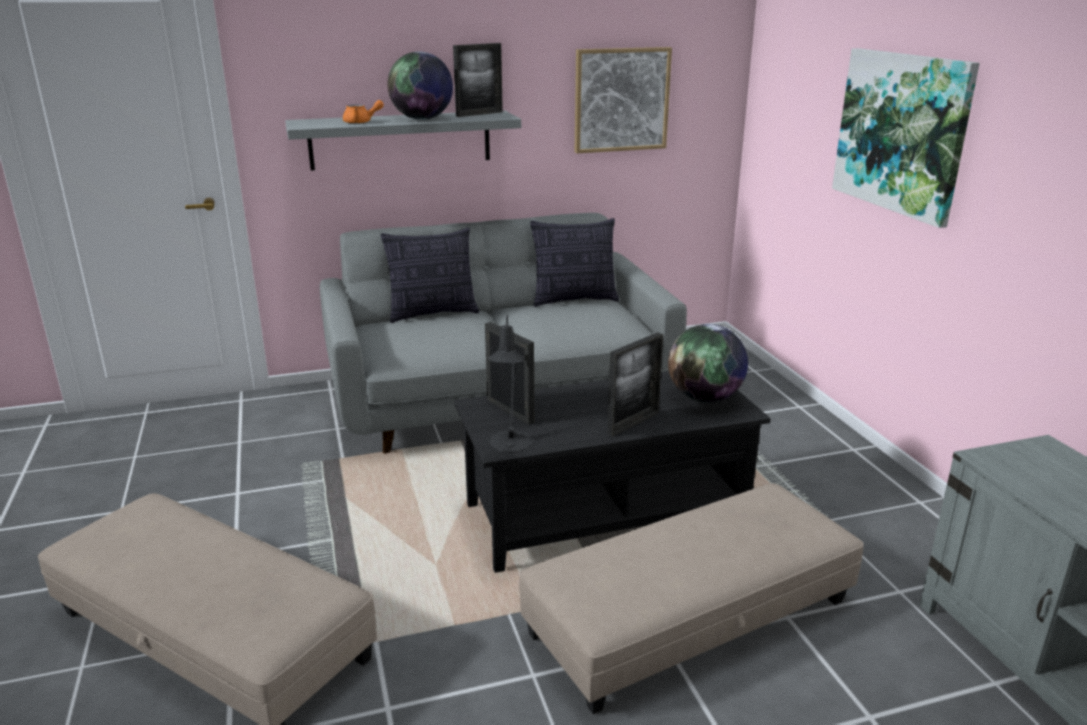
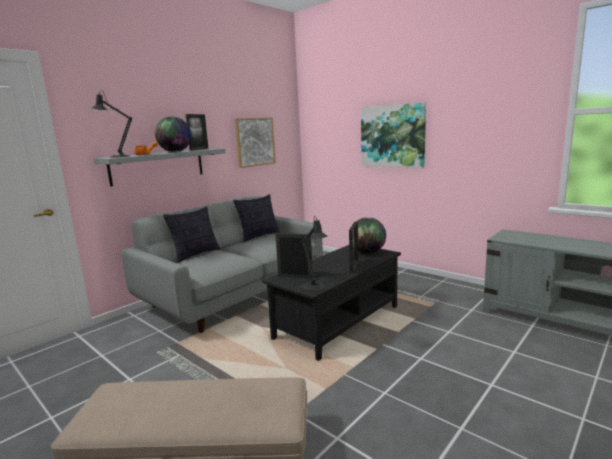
camera: 30 degrees left, 10 degrees down
beige ottoman [519,483,864,714] -> none
none -> black table lamp [92,90,132,158]

